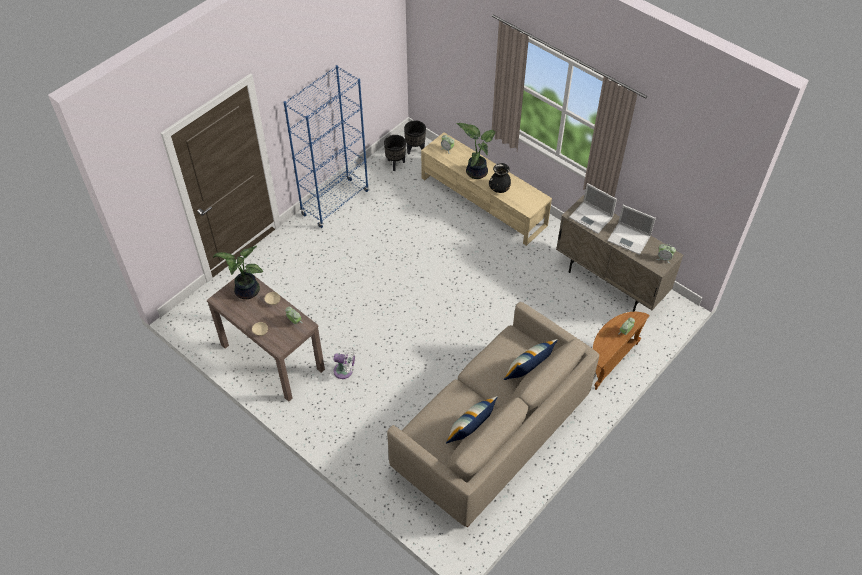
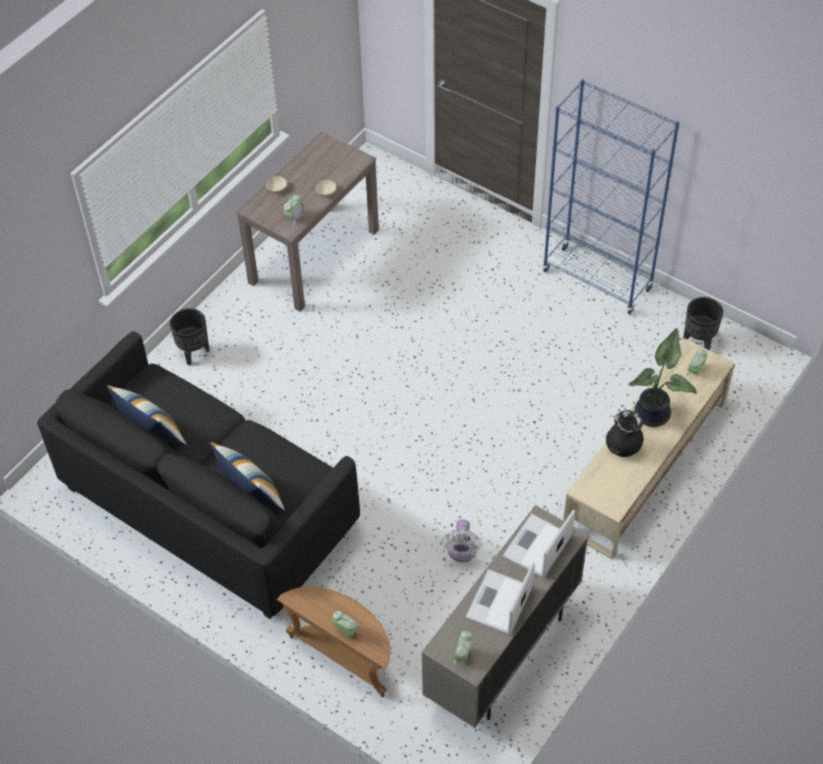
camera: 85 degrees right, 0 degrees up
potted plant [213,246,263,299] -> none
white fan [333,347,356,379] -> white fan moved to [442,520,482,562]
beige sofa [387,302,599,527] -> black sofa [37,331,360,619]
black planter [404,120,426,155] -> black planter moved to [170,308,209,365]

